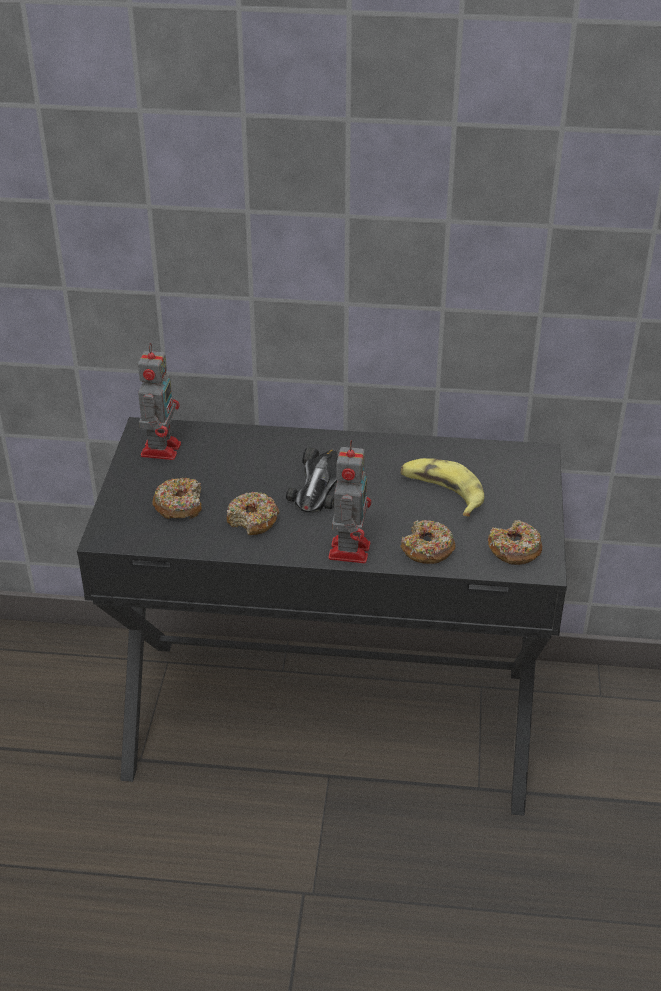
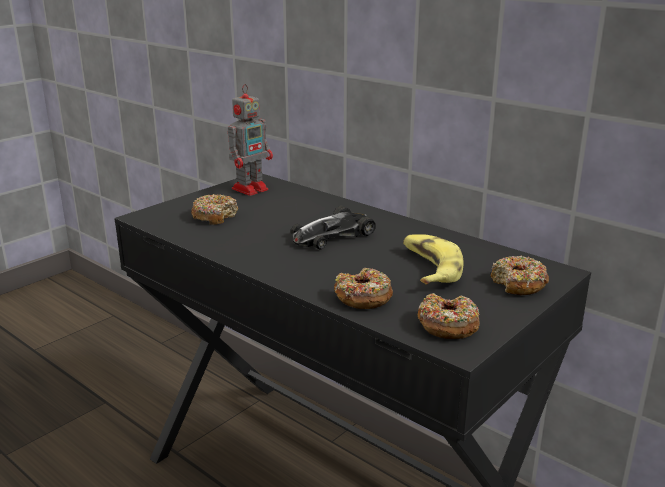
camera: 35 degrees right, 15 degrees down
donut [227,492,279,535] -> donut moved to [491,255,549,295]
toy robot [328,440,371,563] -> none

